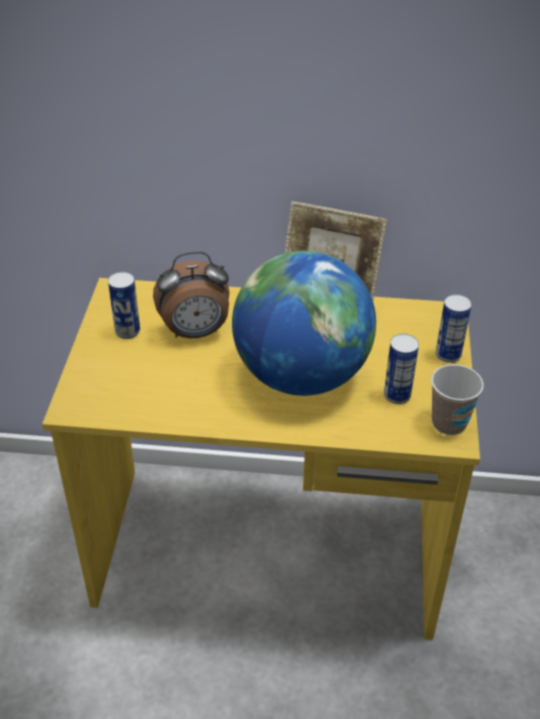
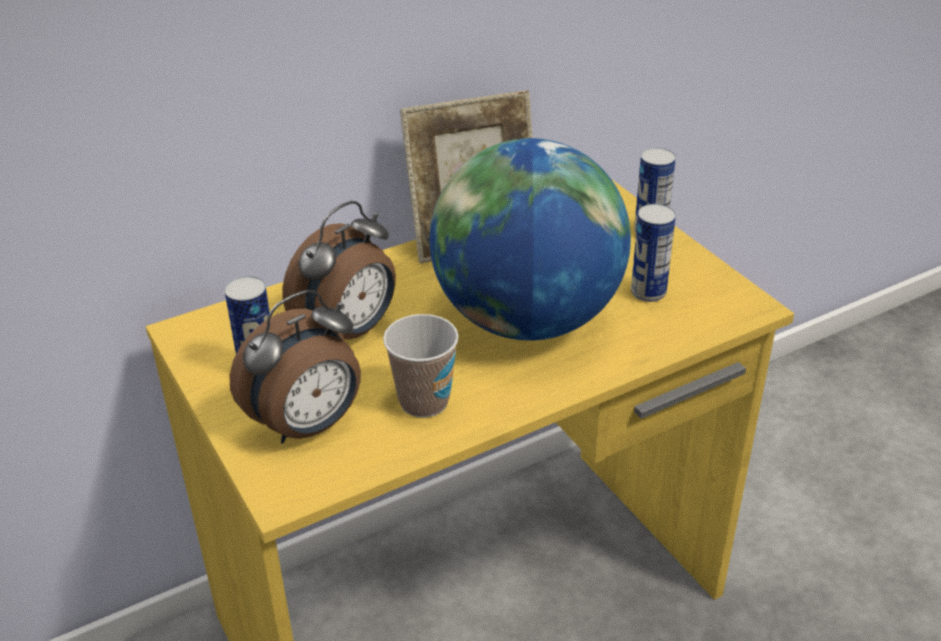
camera: 35 degrees left, 5 degrees down
cup [431,364,484,435] -> cup moved to [383,314,459,418]
none -> alarm clock [229,290,361,444]

